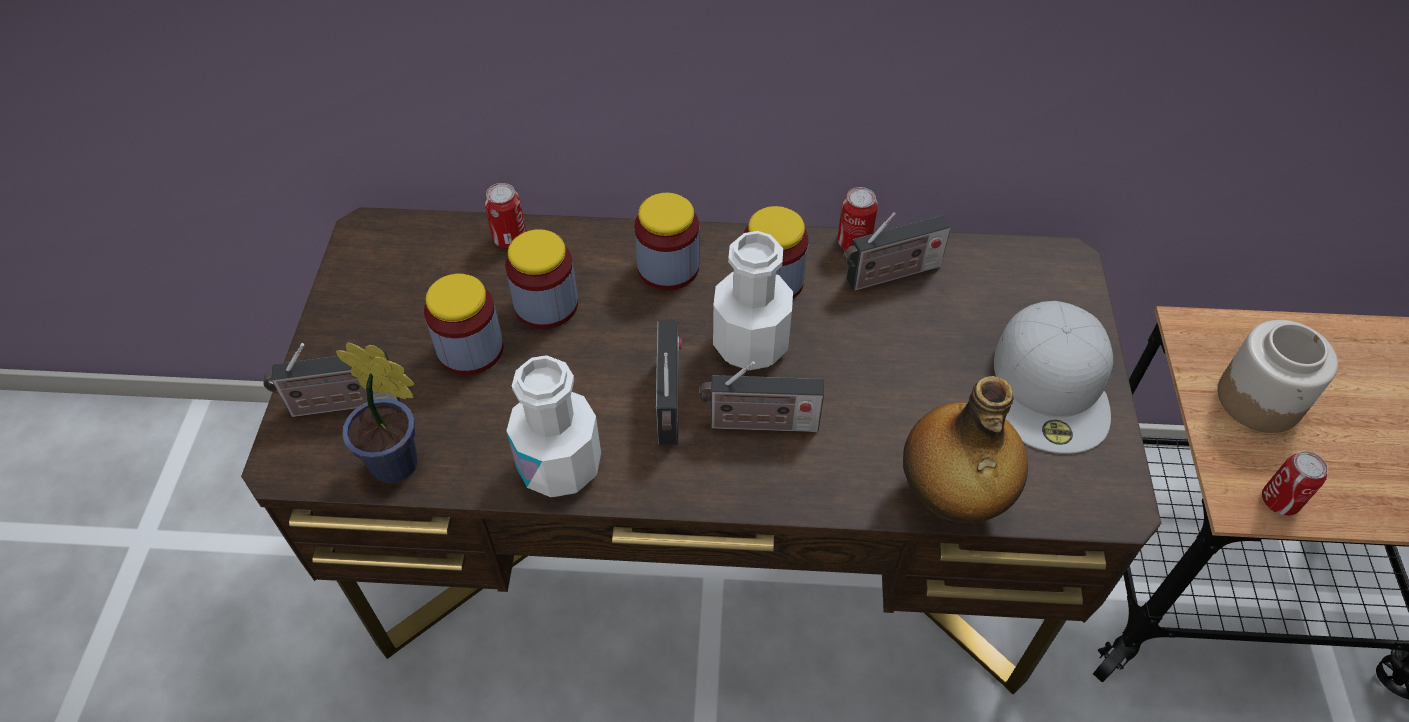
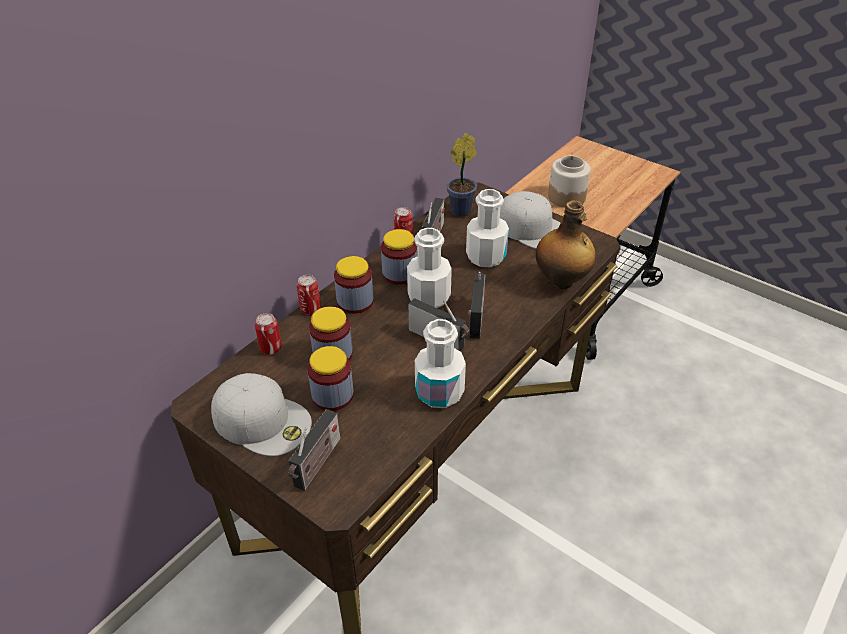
camera: 55 degrees left, 10 degrees down
potted plant [336,342,417,483] -> potted plant moved to [446,133,477,217]
radio [699,361,824,432] -> radio turned 150 degrees clockwise [468,272,485,339]
can [1262,451,1328,516] -> can moved to [297,275,321,315]
none -> white cap [211,373,312,456]
none -> white bottle [466,189,509,268]

